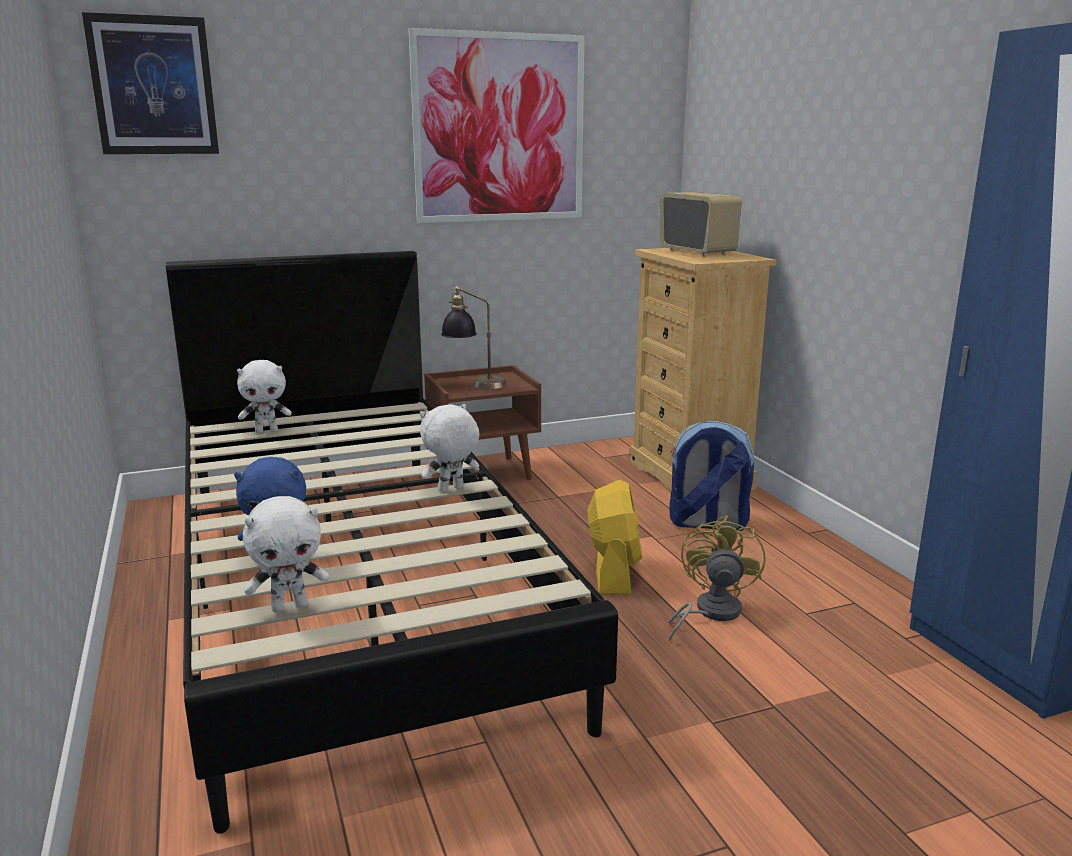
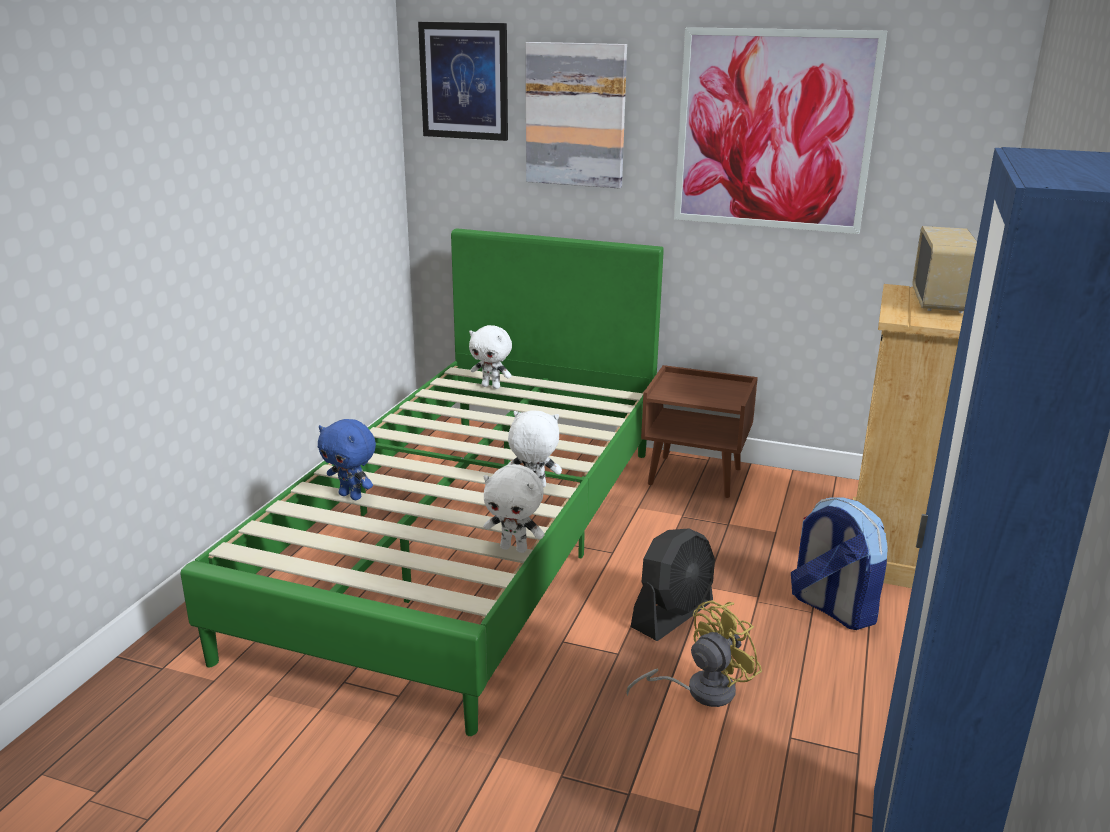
camera: 40 degrees right, 5 degrees up
black bed [165,251,618,834] -> green bed [180,228,664,736]
white plush toy [243,496,329,613] -> white plush toy moved to [483,464,545,553]
table lamp [441,286,506,389] -> none
yellow fan [588,480,642,594] -> black fan [631,529,715,641]
none -> picture [526,42,627,189]

